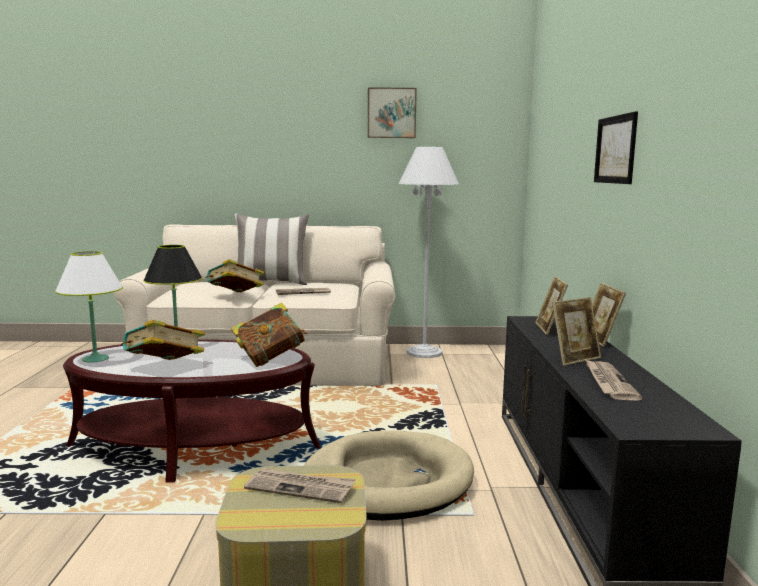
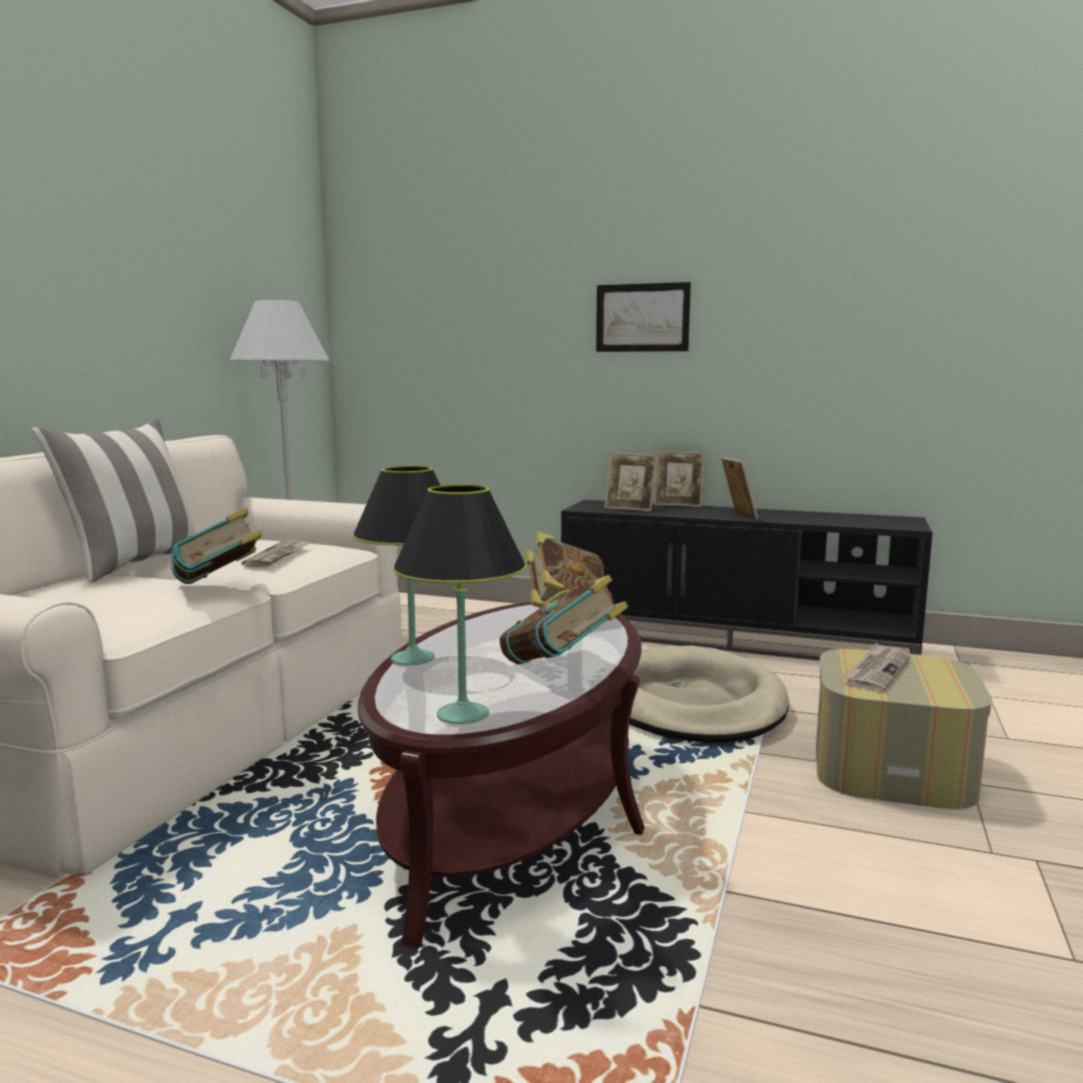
camera: 70 degrees left, 0 degrees up
white table lamp [55,251,123,363] -> black table lamp [393,485,527,724]
picture [368,87,417,138] -> none
newspaper [585,359,643,401] -> none

